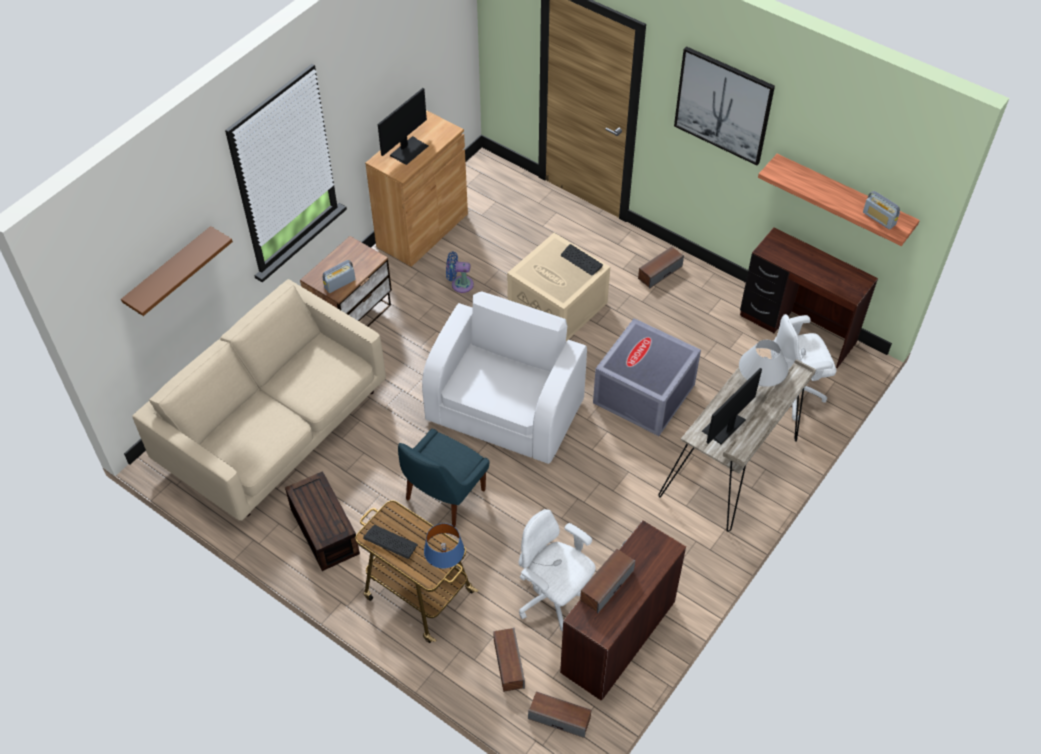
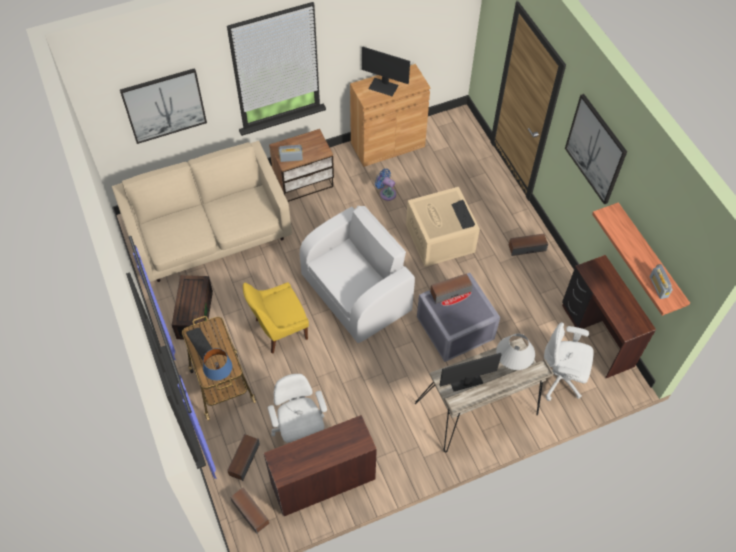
camera: 30 degrees right, 5 degrees up
brown shelf [121,226,233,316] -> picture [120,68,207,144]
monitor [378,88,429,165] -> monitor turned 45 degrees clockwise [362,46,410,96]
blue chair [398,429,489,527] -> yellow chair [243,282,309,354]
speaker [580,549,635,613] -> speaker moved to [430,273,473,304]

